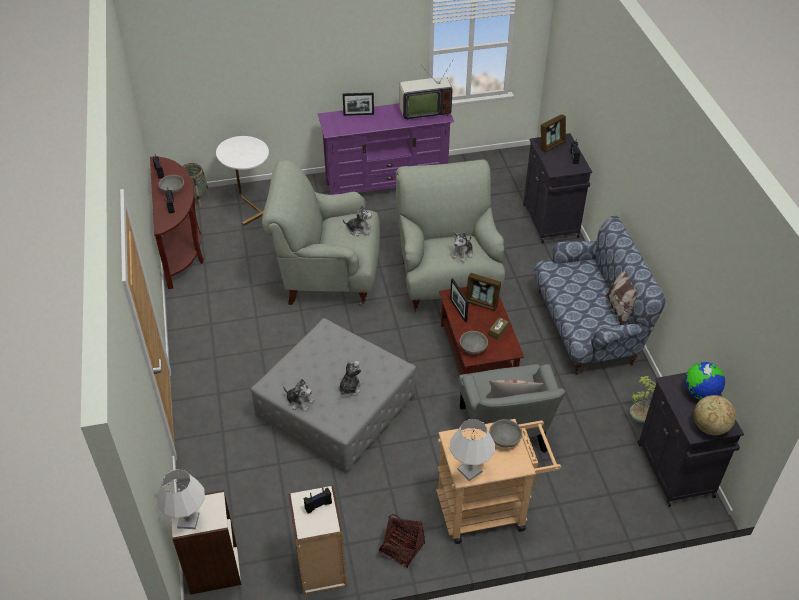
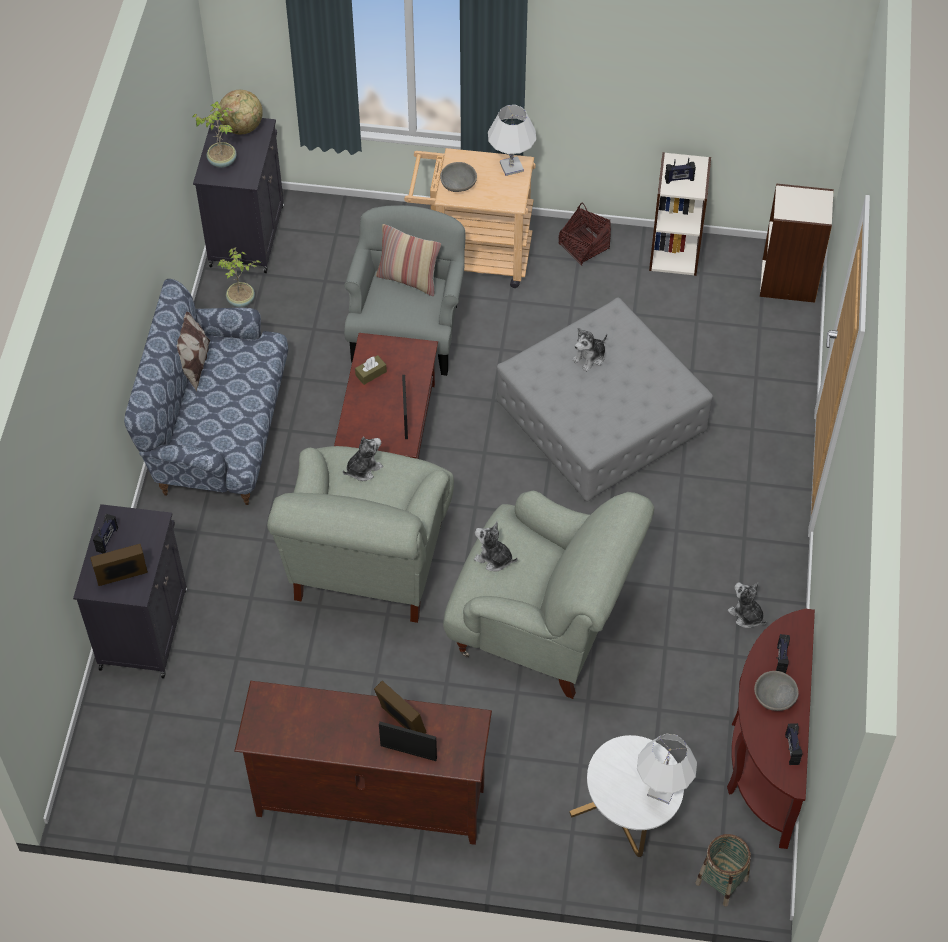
camera: 160 degrees left, 10 degrees up
white table lamp [157,469,205,529] -> white table lamp moved to [637,734,697,804]
plush toy [283,379,315,412] -> plush toy moved to [728,582,767,628]
purple tv stand [318,104,454,195] -> brown tv stand [234,681,492,845]
television [399,62,452,121] -> none
grey bowl [460,331,488,354] -> none
picture frame [466,273,501,311] -> picture frame moved to [374,681,427,734]
globe [685,362,725,400] -> potted plant [192,101,237,168]

